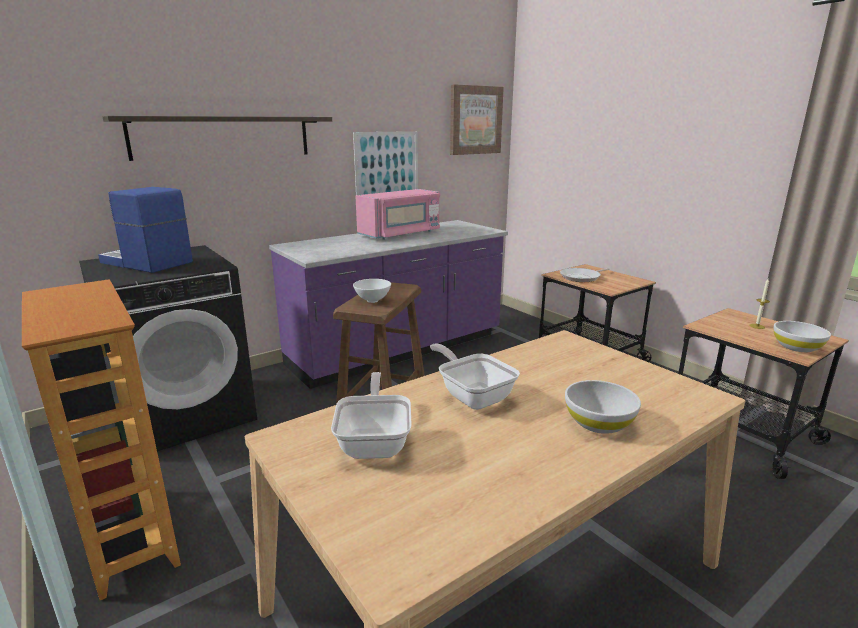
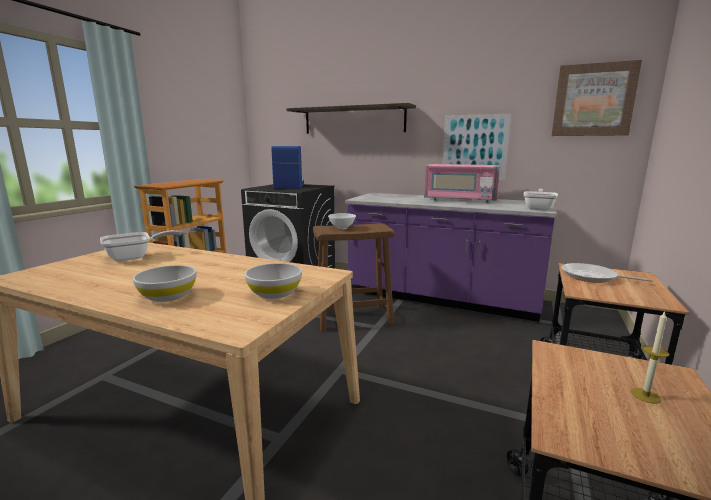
camera: 60 degrees right, 5 degrees down
frying pan [430,343,520,410] -> frying pan moved to [524,189,558,210]
white bowl [773,321,831,352] -> white bowl moved to [244,263,302,299]

